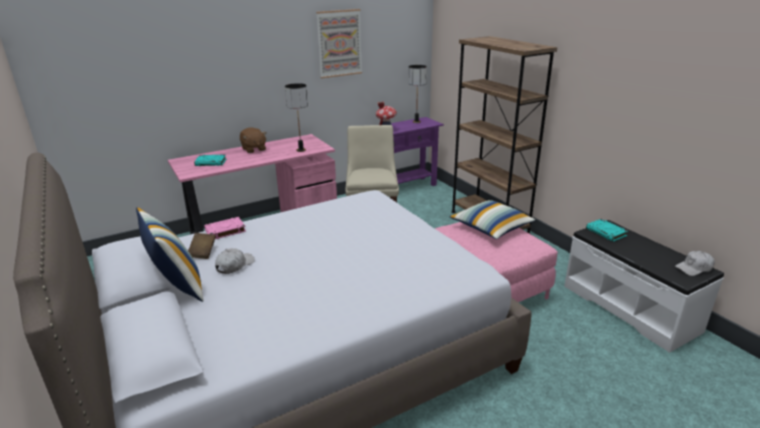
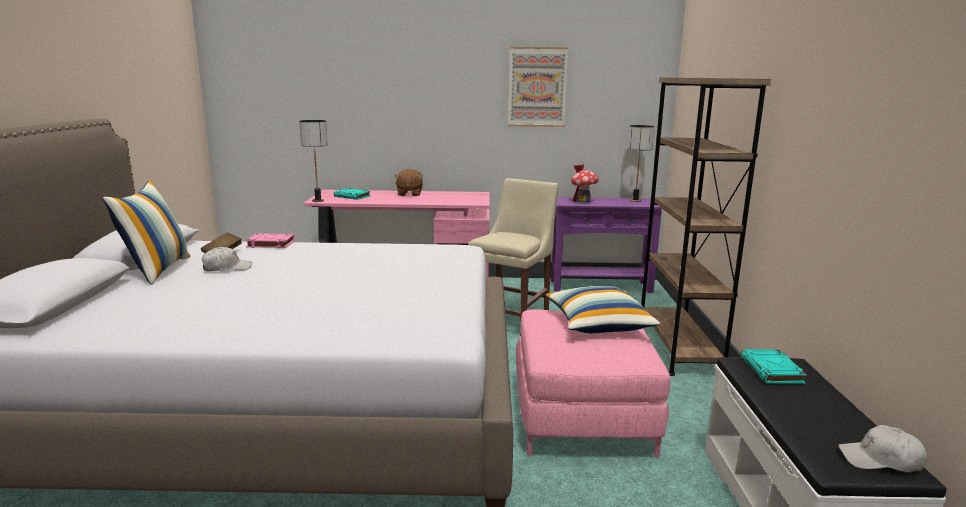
camera: 30 degrees right, 10 degrees down
table lamp [285,83,308,152] -> table lamp moved to [299,120,328,202]

